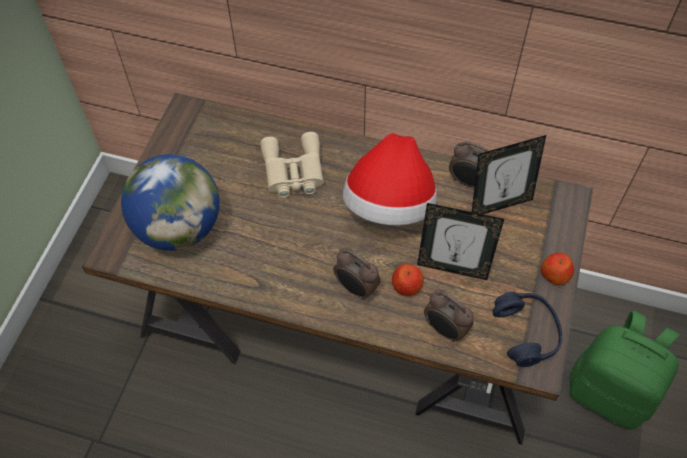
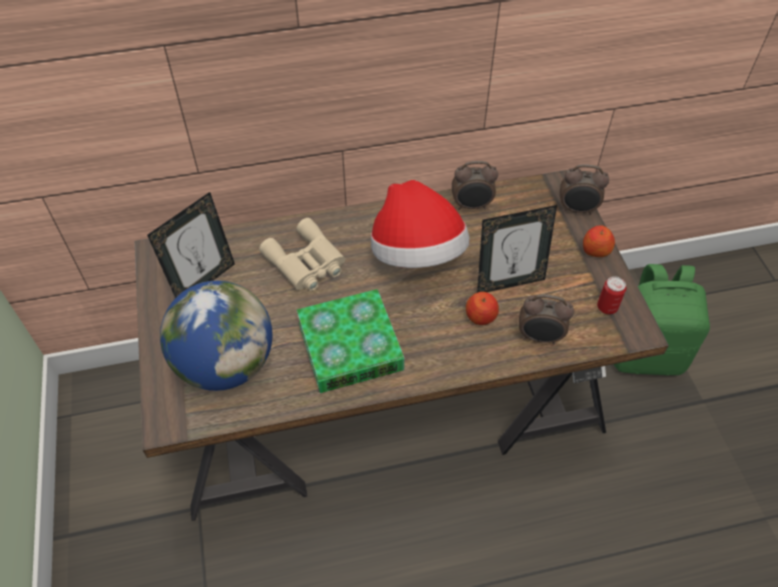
camera: 30 degrees left, 5 degrees down
alarm clock [333,248,381,300] -> alarm clock moved to [560,164,609,215]
picture frame [472,135,546,214] -> picture frame moved to [147,192,235,298]
blue headphones [493,292,562,367] -> can [597,276,626,314]
none -> book [297,289,405,393]

